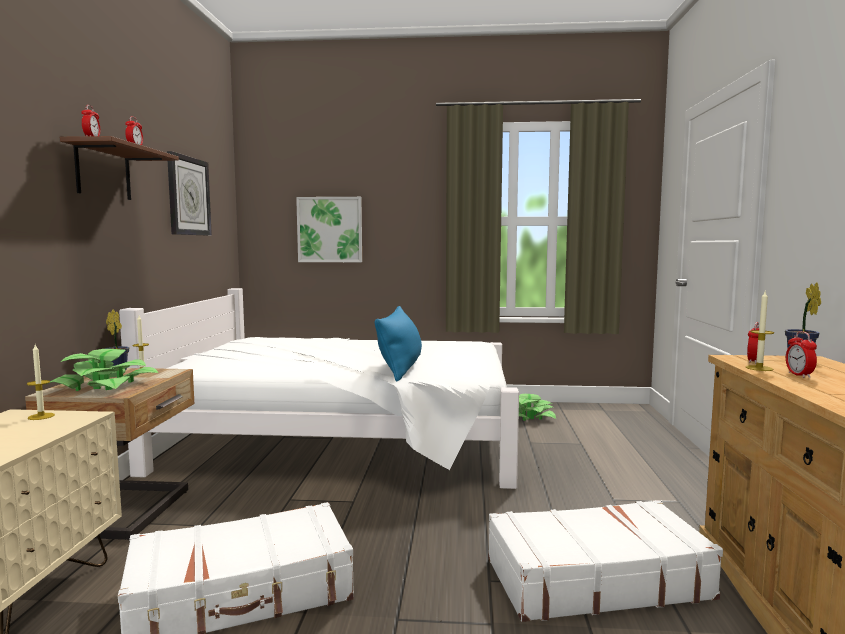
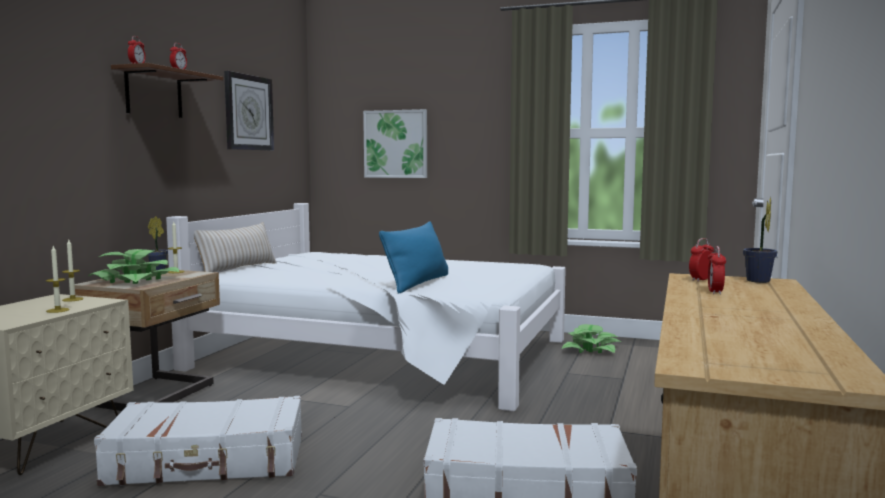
camera: 15 degrees right, 0 degrees up
candle [746,291,774,371] -> candle moved to [46,245,70,313]
none -> beige pillow [194,222,277,272]

